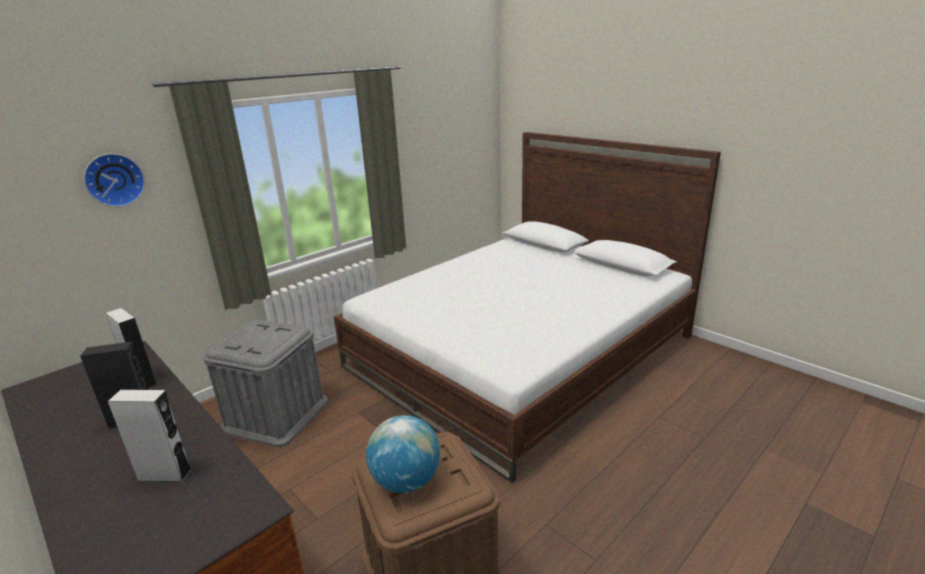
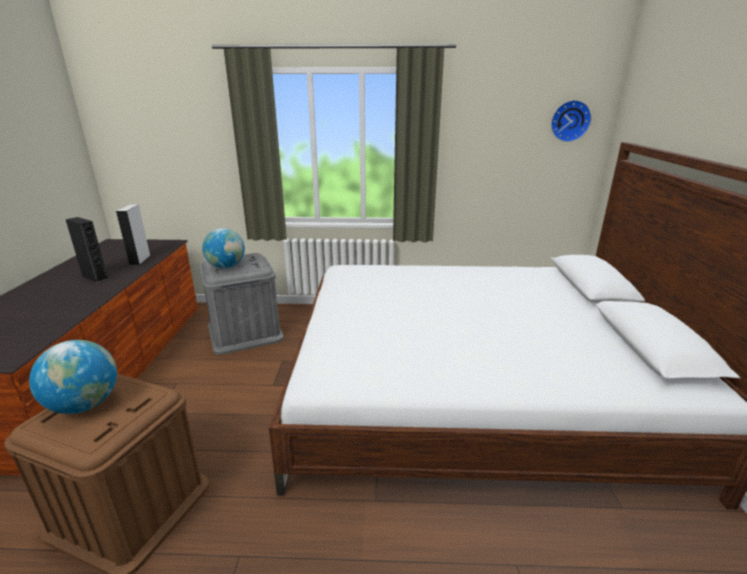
camera: 45 degrees right, 0 degrees up
wall clock [84,153,145,207] -> wall clock moved to [551,100,592,142]
grey speaker [108,390,192,482] -> none
none -> globe [202,228,245,269]

